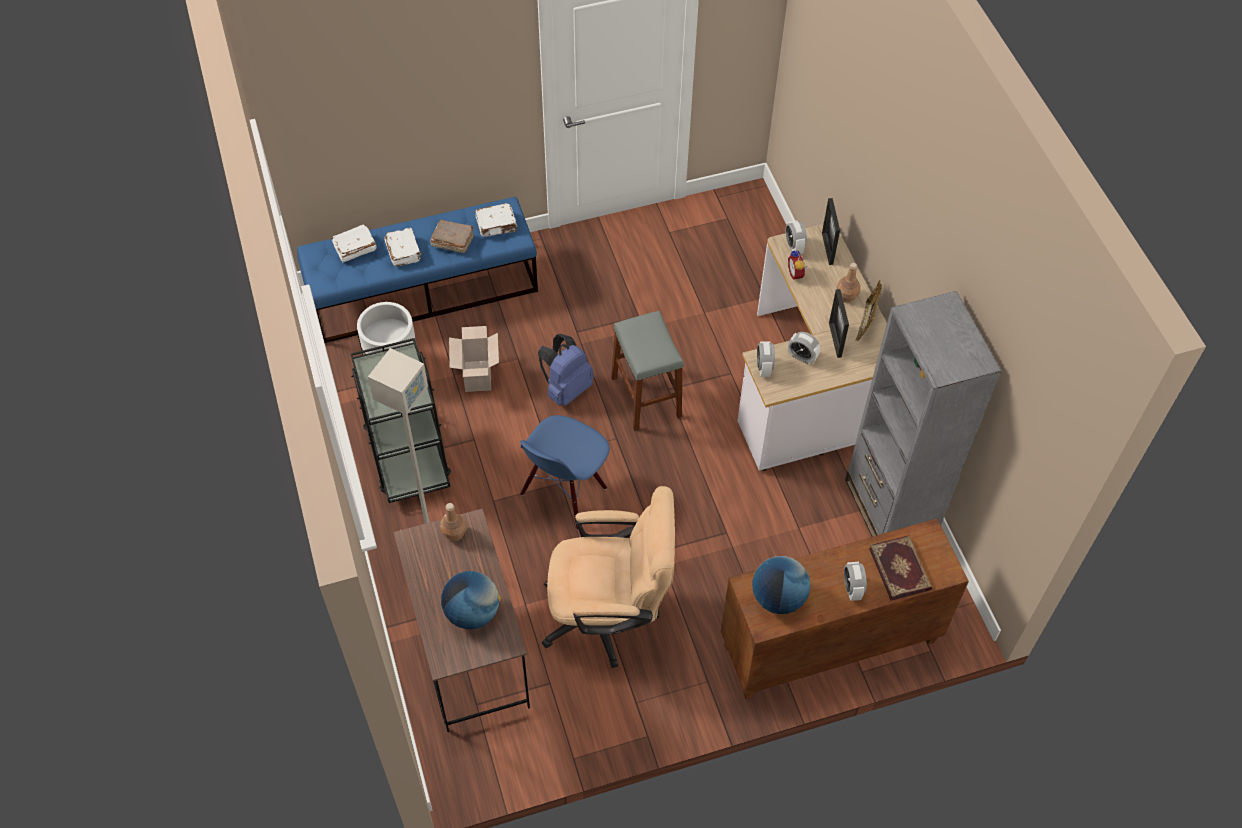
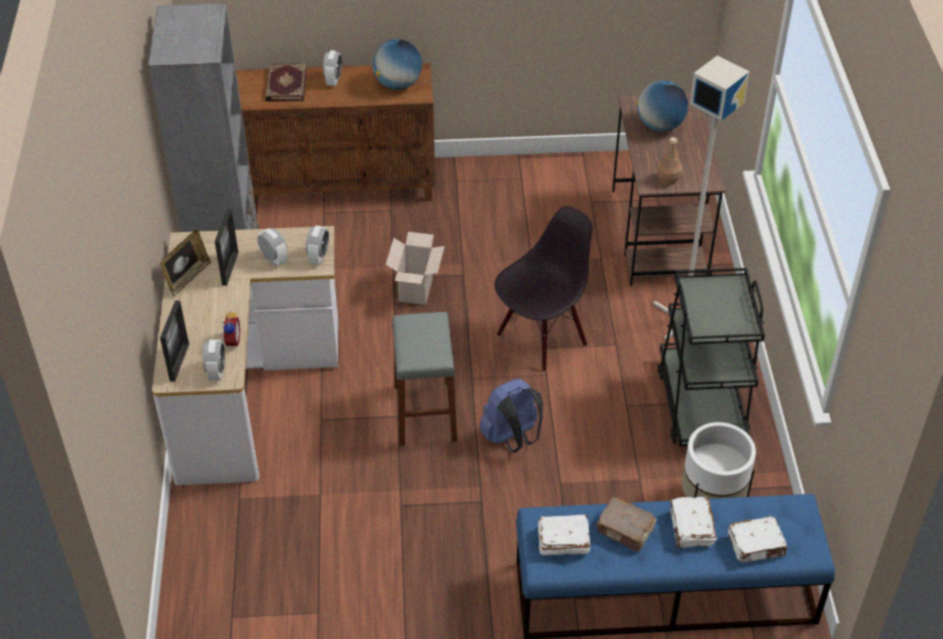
camera: 165 degrees left, 10 degrees down
cardboard box [449,326,499,392] -> cardboard box moved to [386,232,445,305]
blue chair [520,415,610,530] -> black chair [495,206,593,372]
beige office chair [542,486,675,668] -> none
brown bottle [837,263,861,303] -> none

